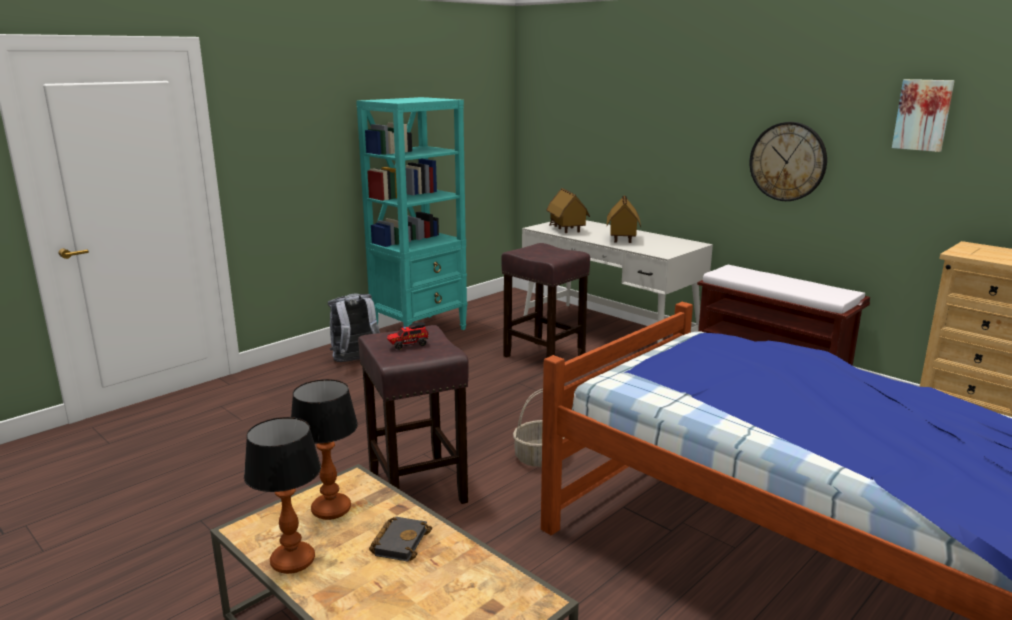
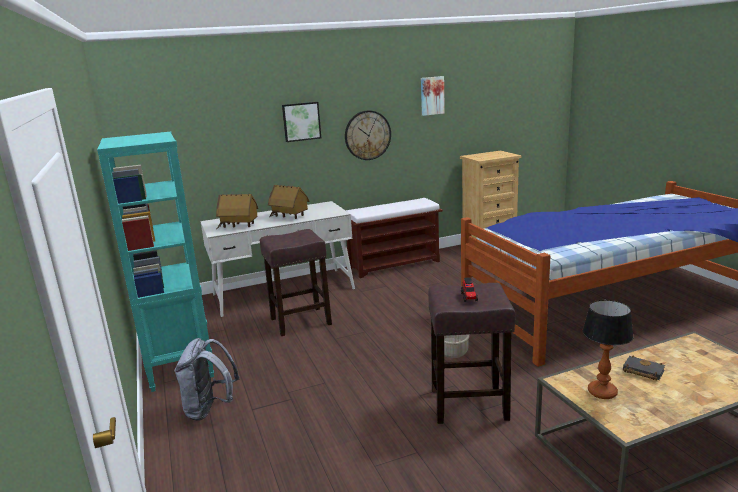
camera: 65 degrees left, 0 degrees up
table lamp [244,417,321,574] -> none
none -> picture [282,102,321,142]

